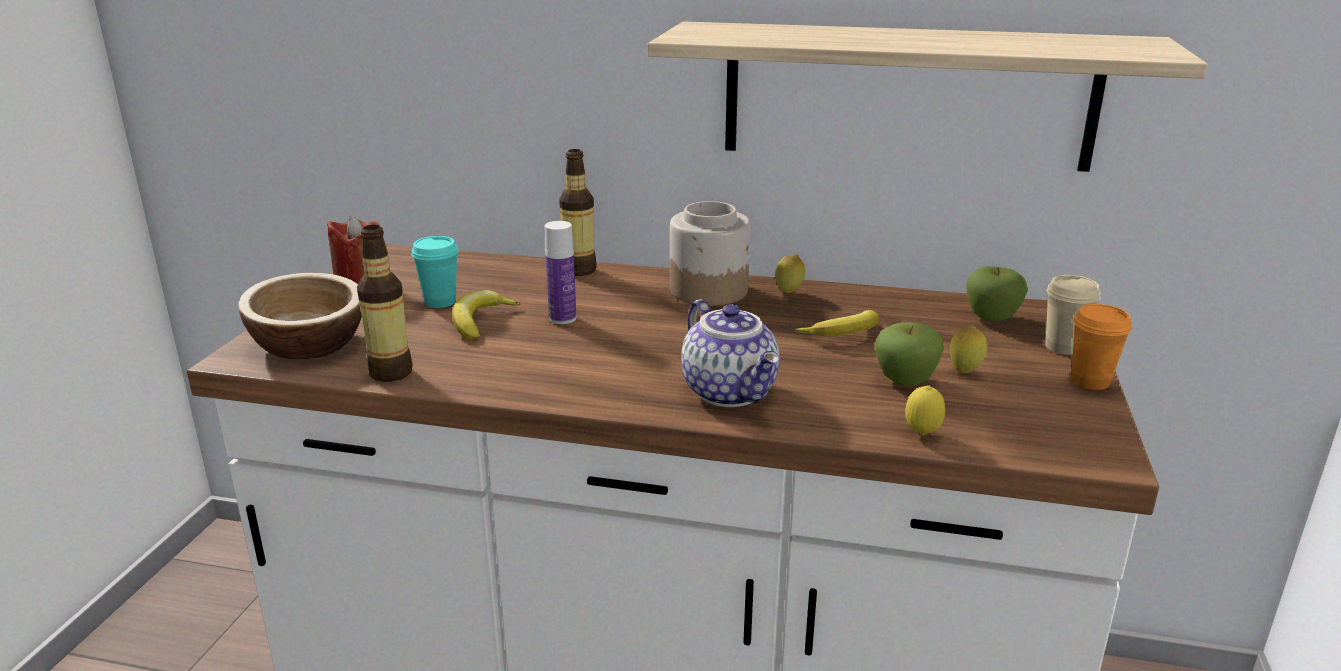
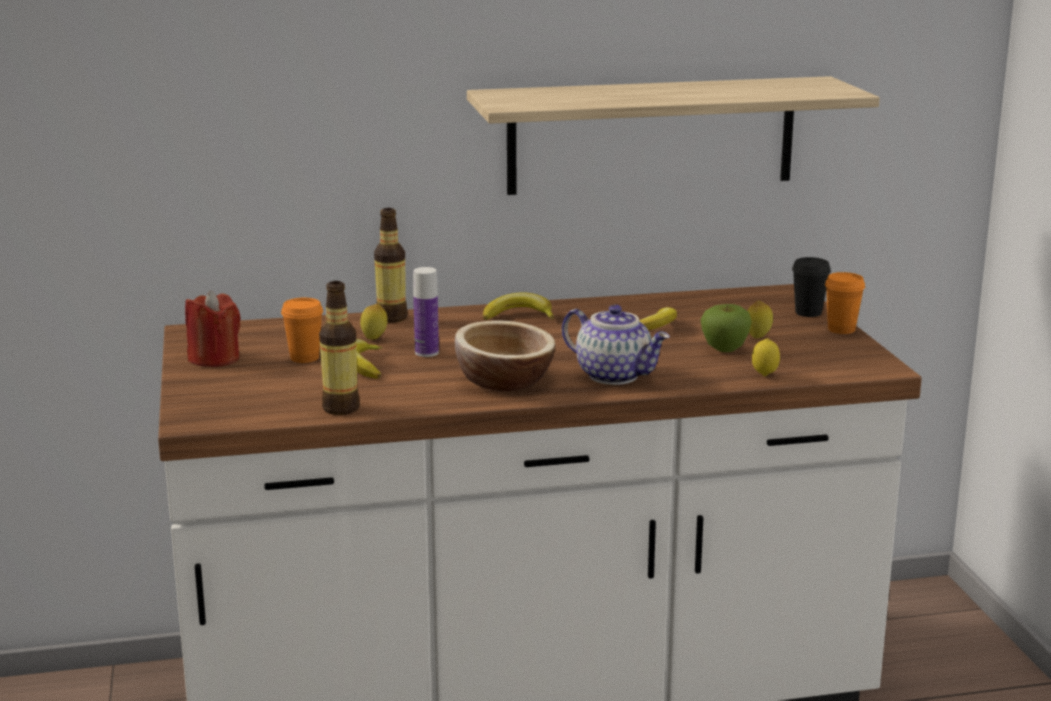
camera: 25 degrees left, 5 degrees down
bowl [238,273,362,359] -> bowl moved to [455,320,555,391]
turquoise cup [411,236,458,308] -> orange cup [281,298,323,363]
jar [670,201,750,306] -> banana [483,292,554,320]
lemon [775,254,805,293] -> lemon moved to [360,303,388,340]
apple [966,266,1028,321] -> none
beige cup [1046,275,1101,355] -> black cup [792,257,831,317]

